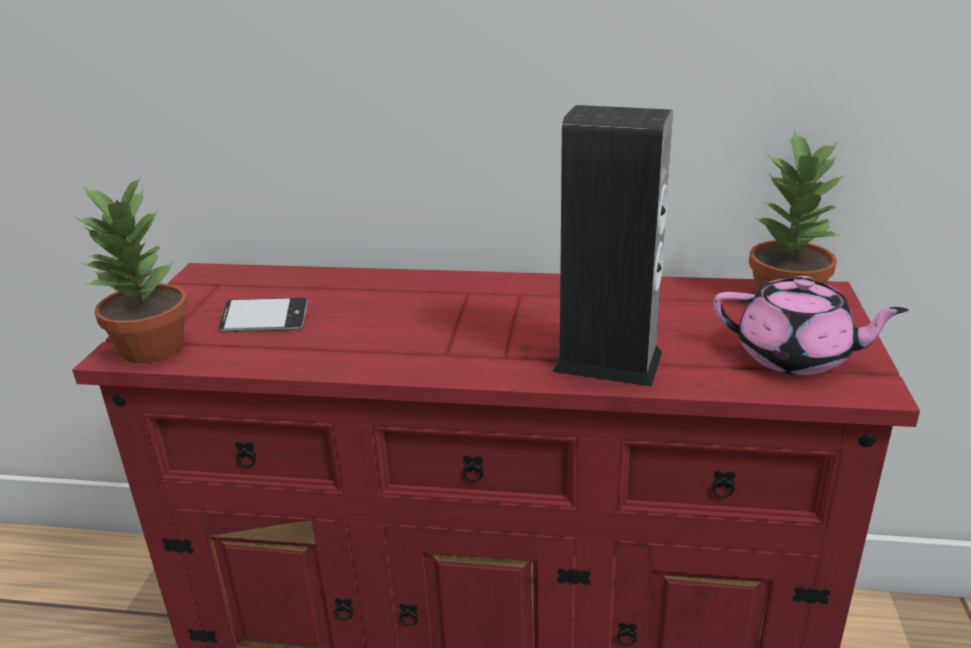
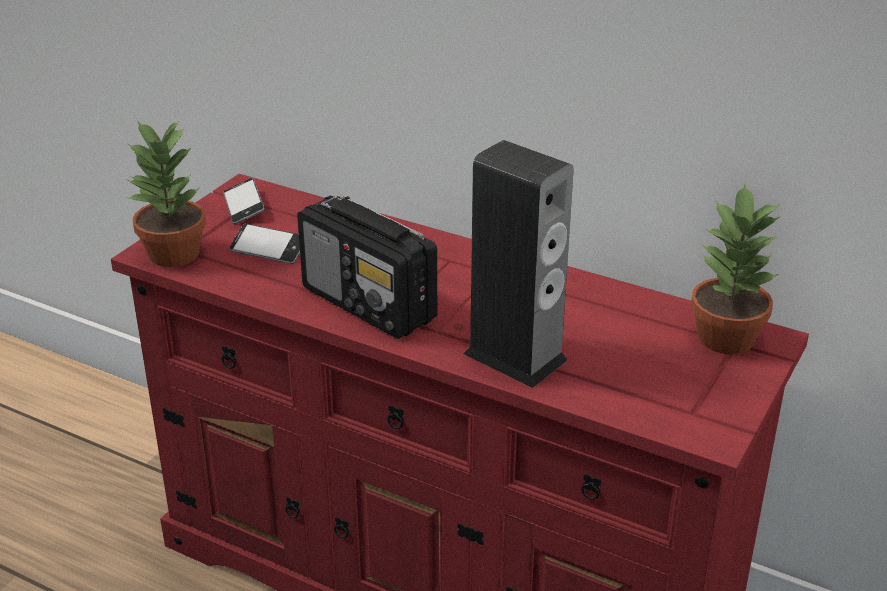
camera: 20 degrees right, 5 degrees up
pink teapot [713,276,908,375] -> none
none -> phone [223,178,265,224]
none -> radio [297,196,437,339]

